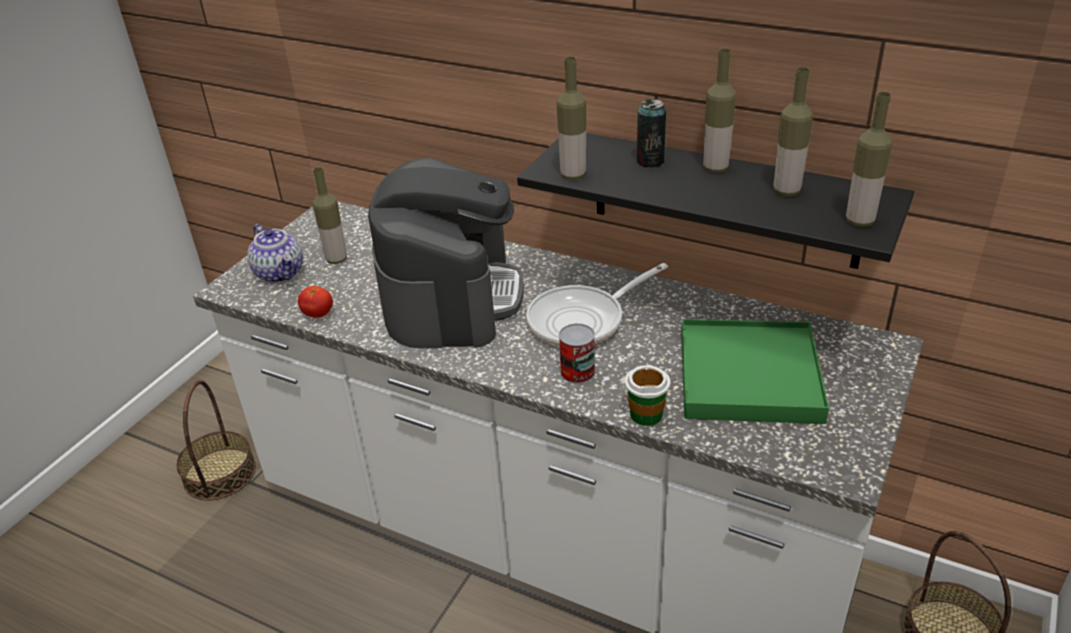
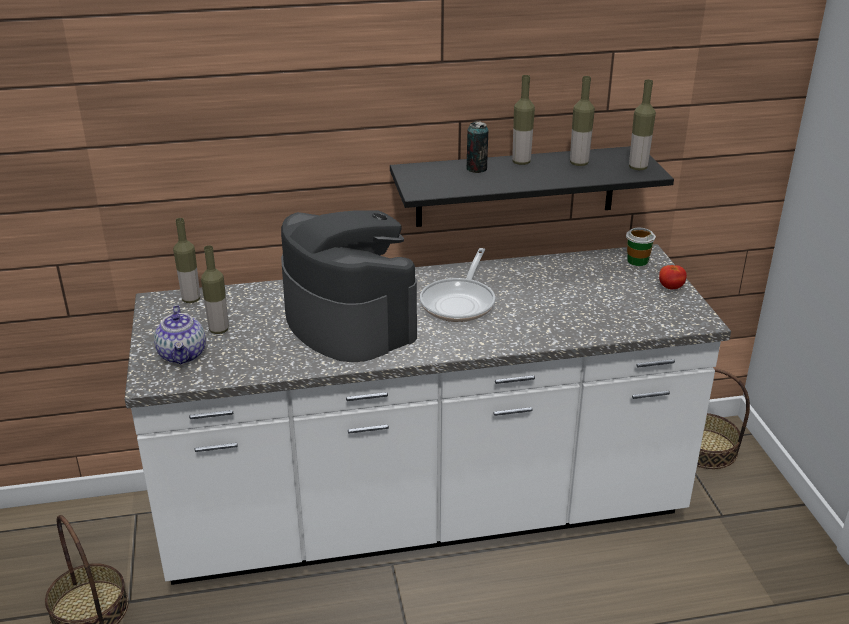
camera: 40 degrees left, 5 degrees down
teapot [247,224,303,283] -> teapot turned 60 degrees clockwise [154,305,206,364]
tomato [298,286,333,318] -> tomato moved to [659,265,687,289]
bottle [557,57,586,180] -> bottle moved to [173,218,200,303]
can [559,323,595,384] -> none
cup [625,365,670,426] -> cup moved to [626,228,656,266]
green tray [681,319,829,424] -> none

